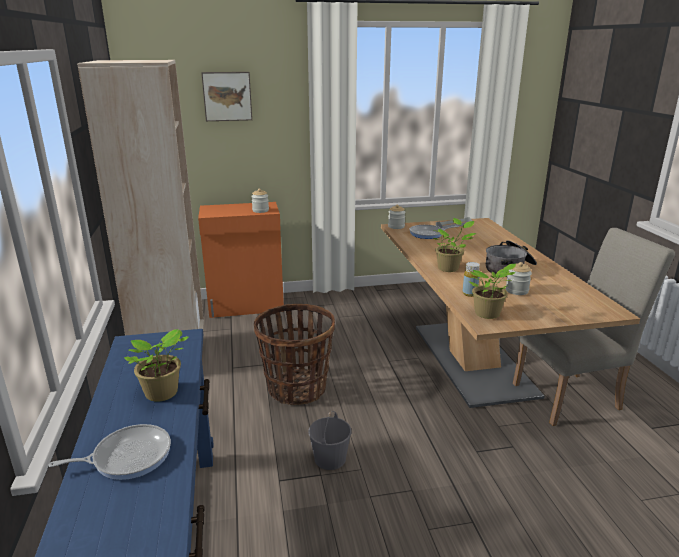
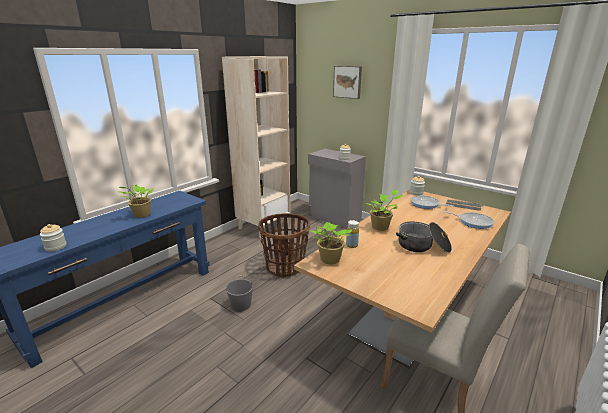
camera: 50 degrees right, 0 degrees up
frying pan [49,424,171,480] -> frying pan moved to [443,211,494,229]
orange cabinet [198,202,284,318] -> grey cabinet [308,149,366,229]
jar [506,262,532,295] -> jar moved to [40,224,66,252]

